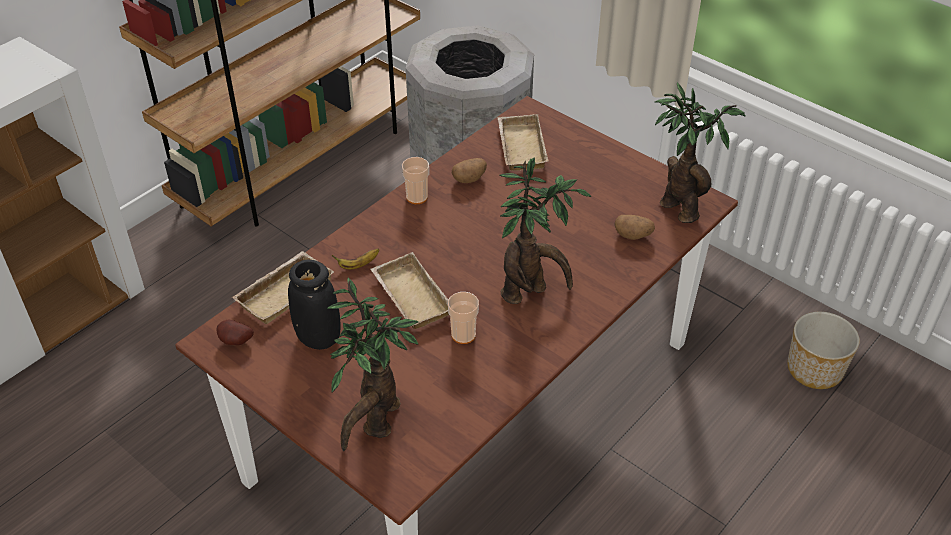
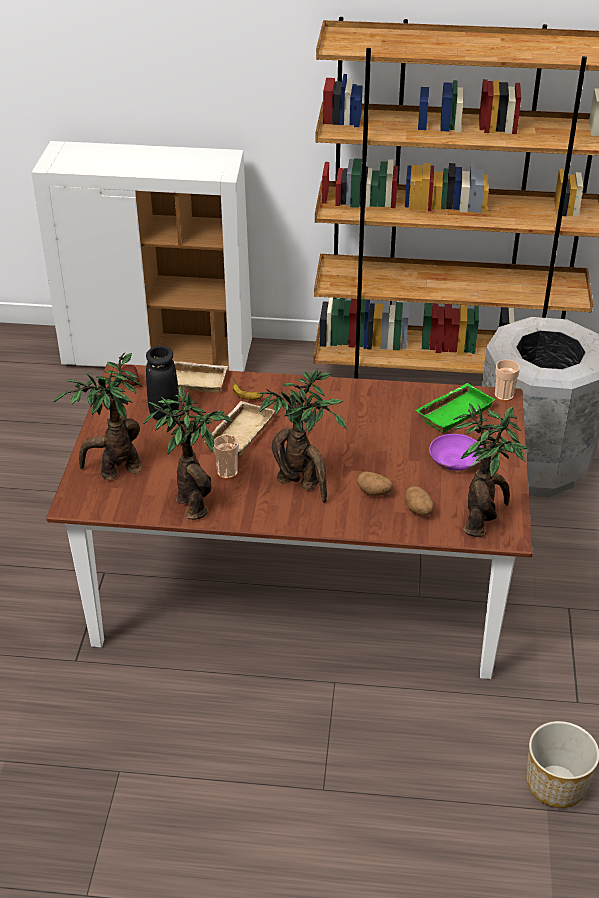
camera: 55 degrees right, 5 degrees down
cup [402,157,429,204] -> cup moved to [495,360,520,401]
potato [452,158,487,183] -> potato moved to [357,471,393,496]
beige tray [498,114,549,171] -> green tray [416,383,495,433]
none -> potted plant [143,385,233,520]
none -> purple bowl [429,434,482,471]

